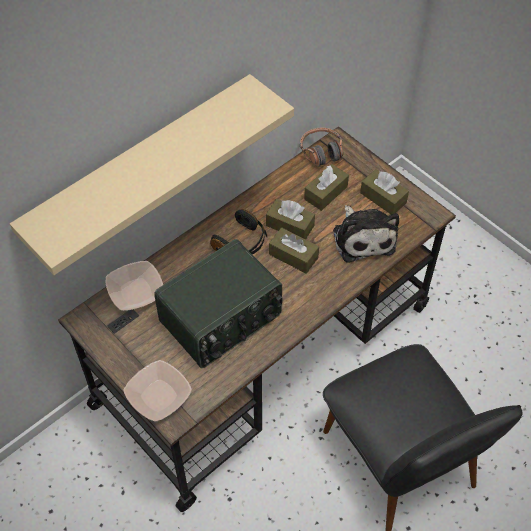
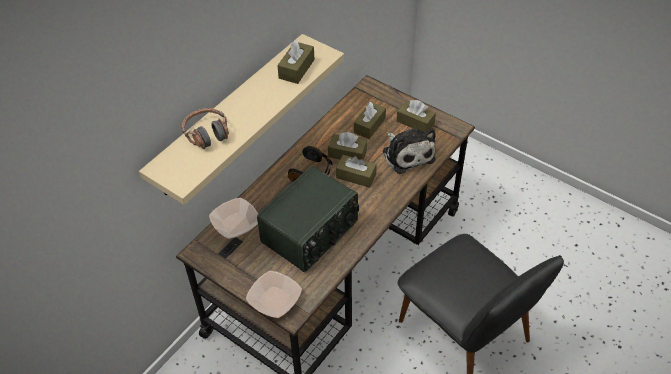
camera: 10 degrees left, 5 degrees down
headphones [300,128,343,167] -> headphones moved to [182,108,229,149]
none -> brown tissue box [277,40,315,84]

